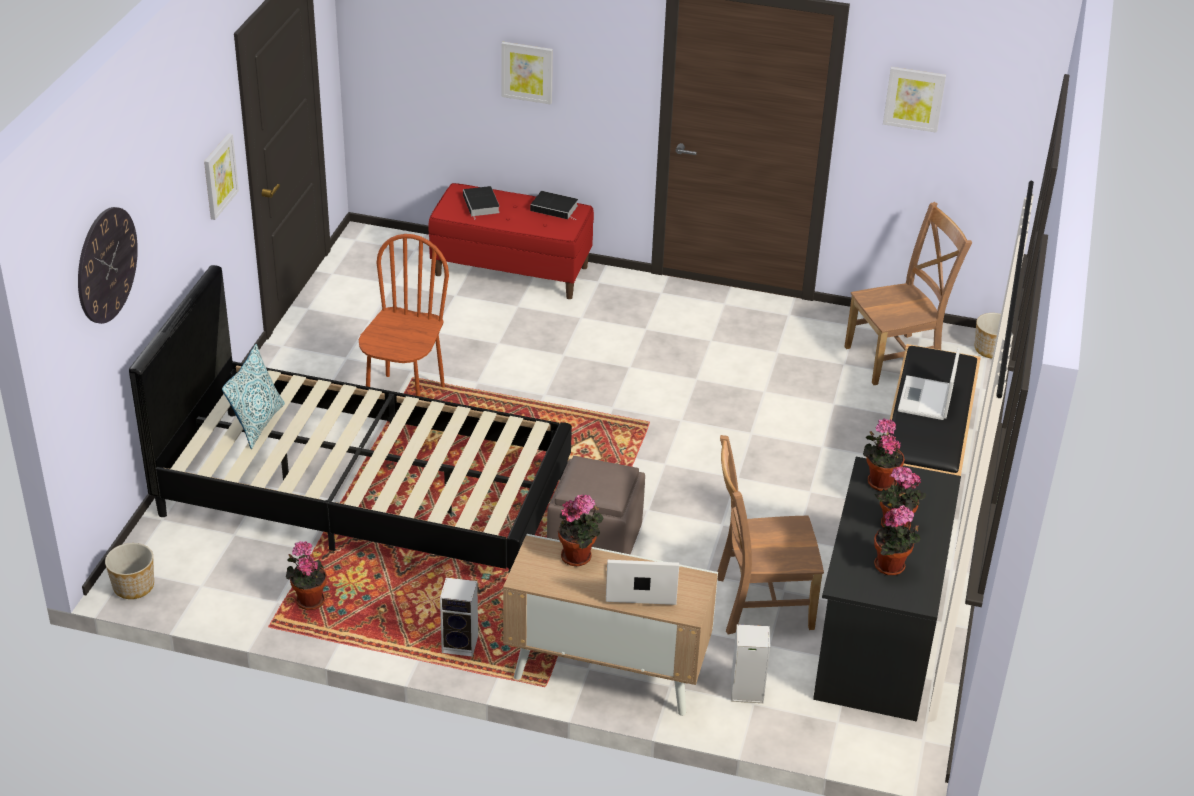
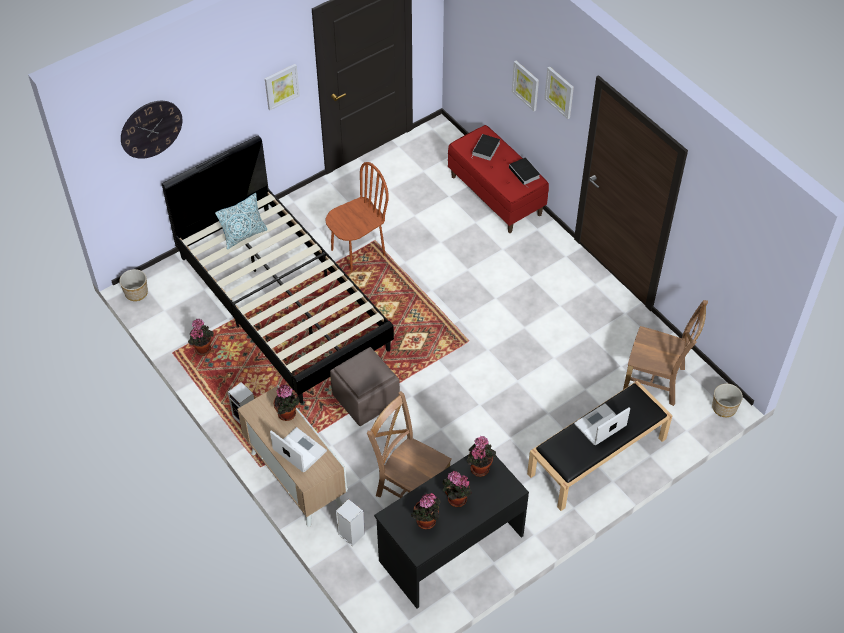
camera: 40 degrees right, 15 degrees up
picture [883,67,946,133] -> picture moved to [544,66,574,119]

